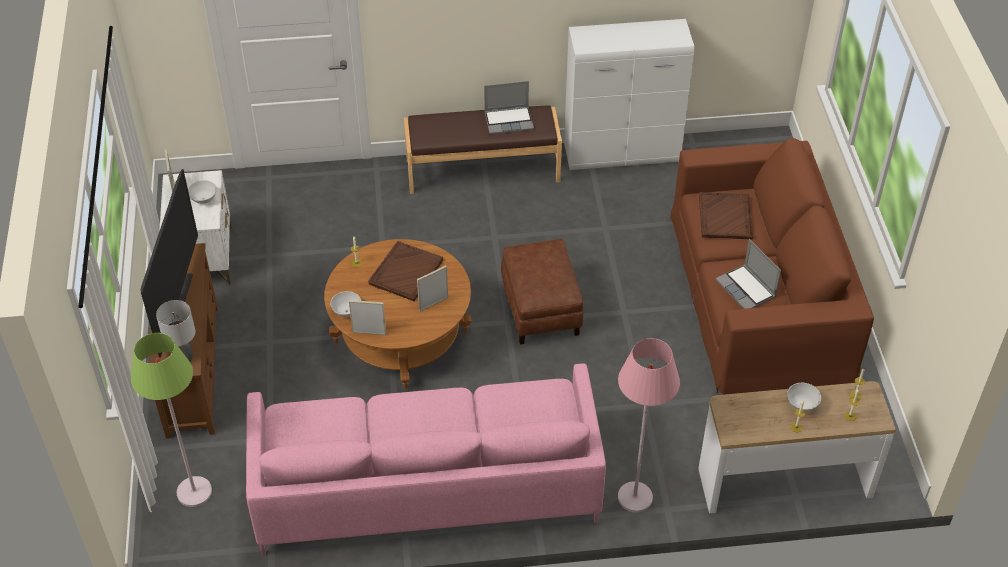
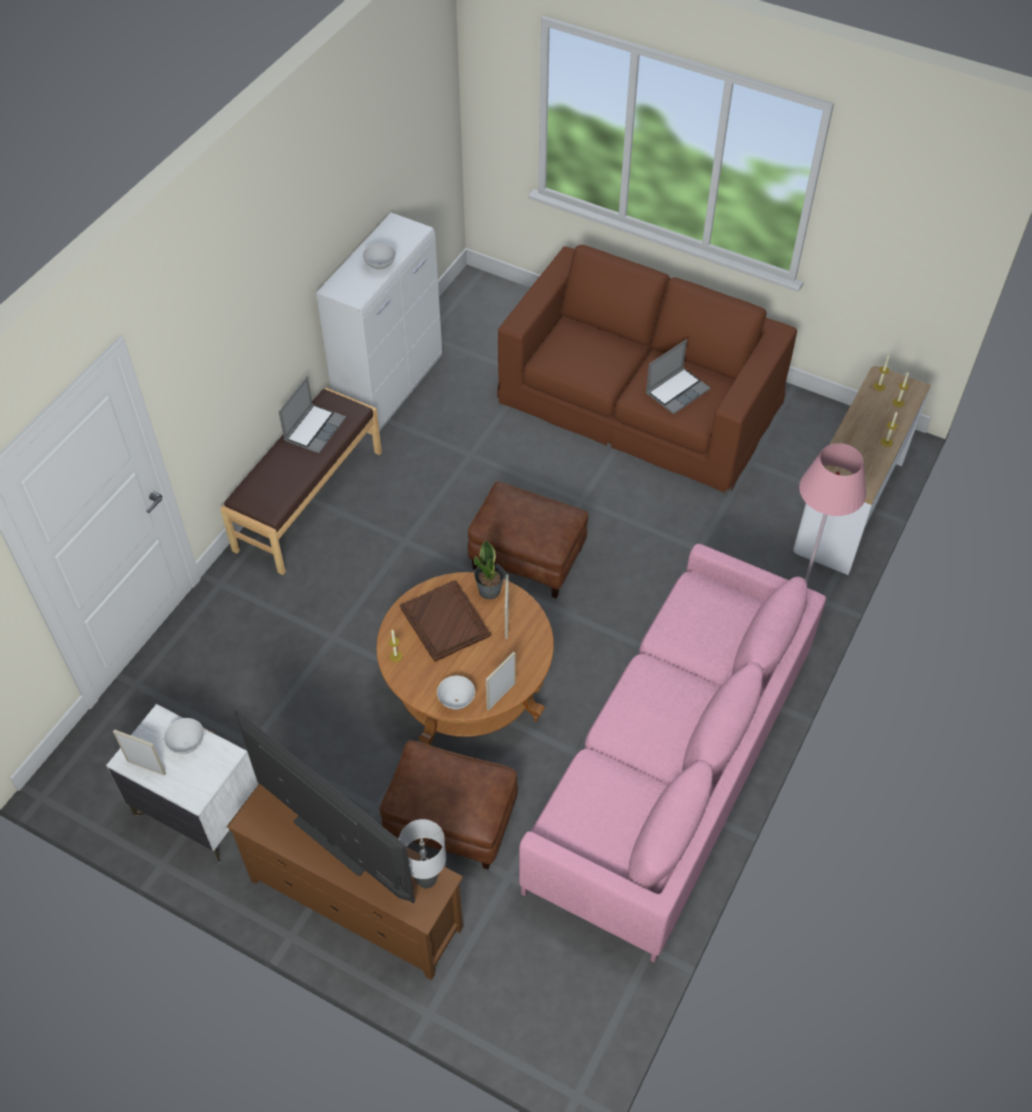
camera: 55 degrees left, 5 degrees up
green floor lamp [131,333,212,507] -> none
brown tray [699,192,753,239] -> none
laptop [716,239,781,309] -> laptop turned 45 degrees counterclockwise [646,339,710,414]
white bowl [787,383,821,412] -> white bowl moved to [363,243,396,270]
none -> brown ottoman [380,740,518,870]
none -> potted plant [474,539,505,599]

